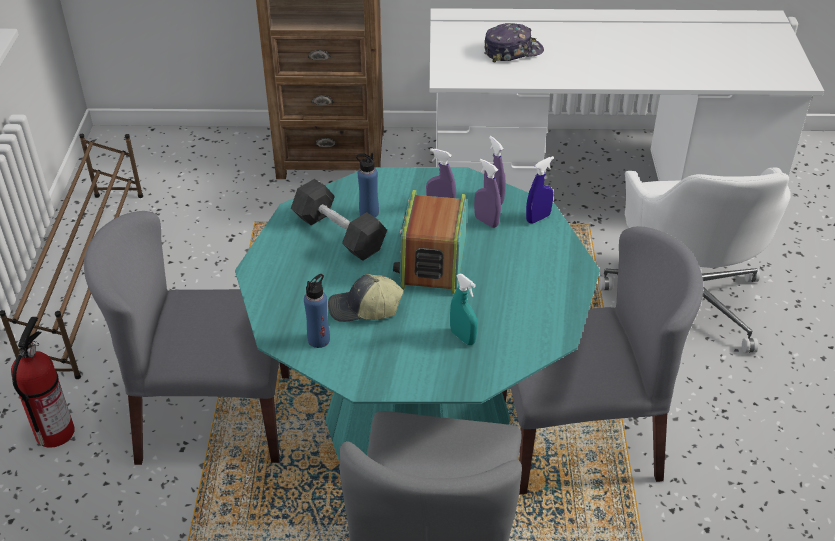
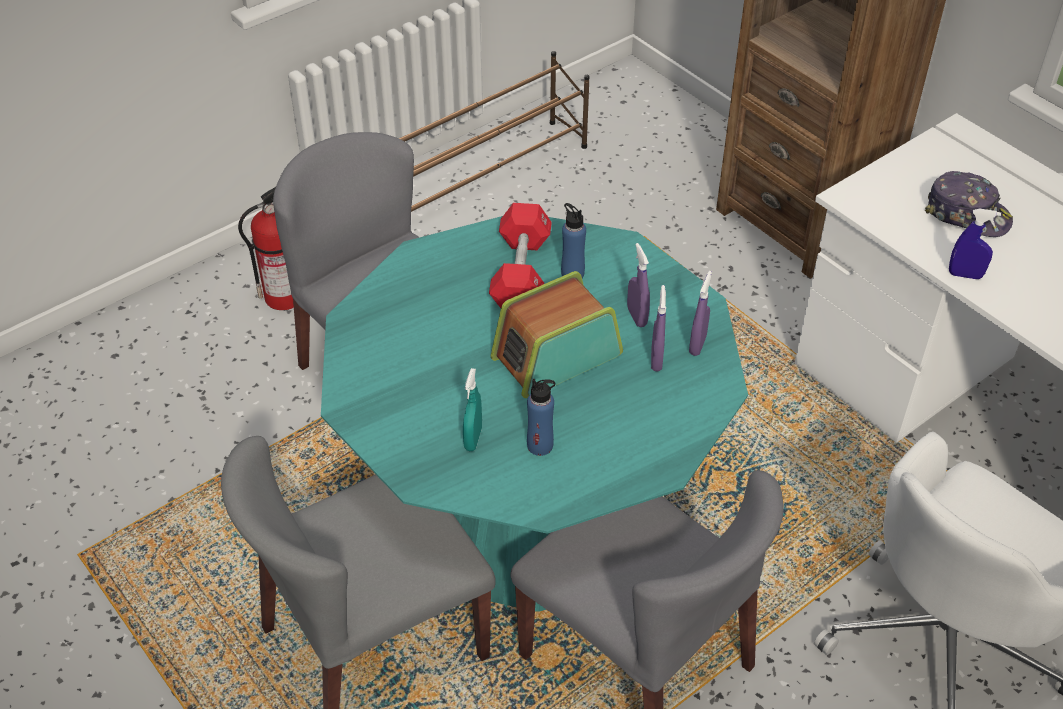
camera: 50 degrees right, 5 degrees up
black dumbbell [291,179,387,261] -> red dumbbell [489,203,552,308]
blue bottle [304,274,330,348] -> blue bottle moved to [527,379,556,456]
cap [328,274,403,322] -> none
blue spray bottle [526,156,554,223] -> blue spray bottle moved to [949,208,1001,279]

